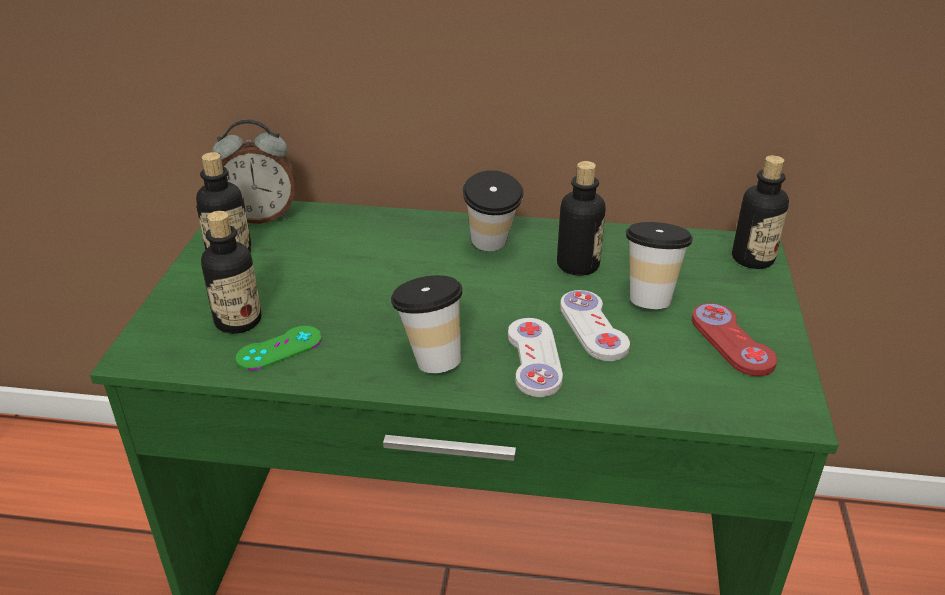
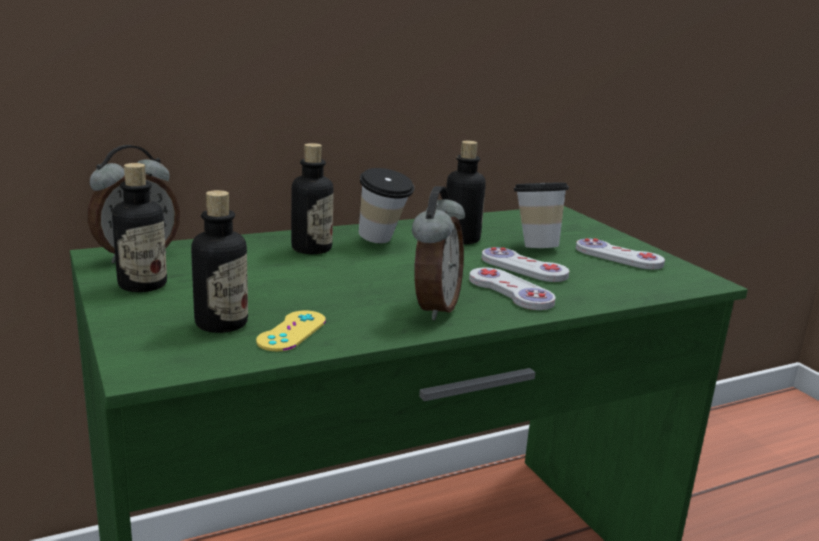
camera: 35 degrees left, 15 degrees down
green game controller [236,326,322,370] -> yellow game controller [256,310,326,351]
cup [390,275,462,373] -> alarm clock [412,186,465,320]
red game controller [692,303,777,376] -> white game controller [576,238,665,270]
bottle [732,155,789,269] -> bottle moved to [291,143,334,254]

